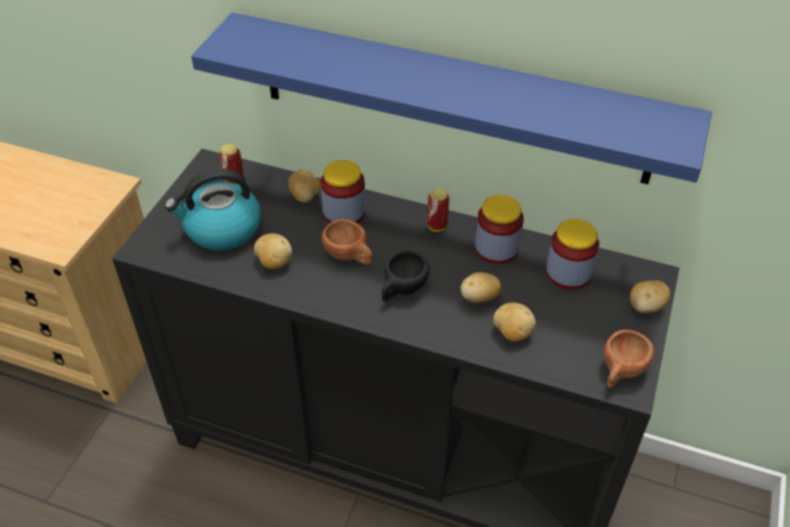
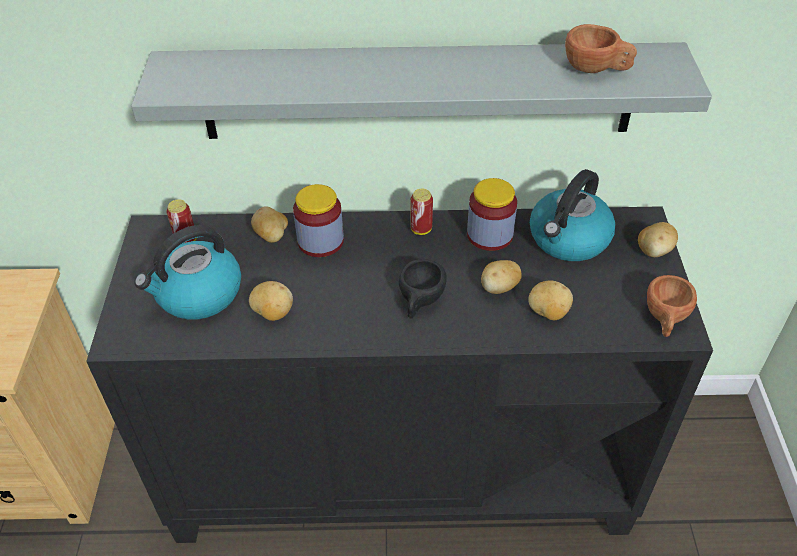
camera: 20 degrees left, 0 degrees up
blue shelf [191,13,712,184] -> grey shelf [131,42,712,139]
brown cup [322,219,373,265] -> brown cup moved to [565,24,637,73]
jar [546,219,599,290] -> kettle [530,169,615,261]

